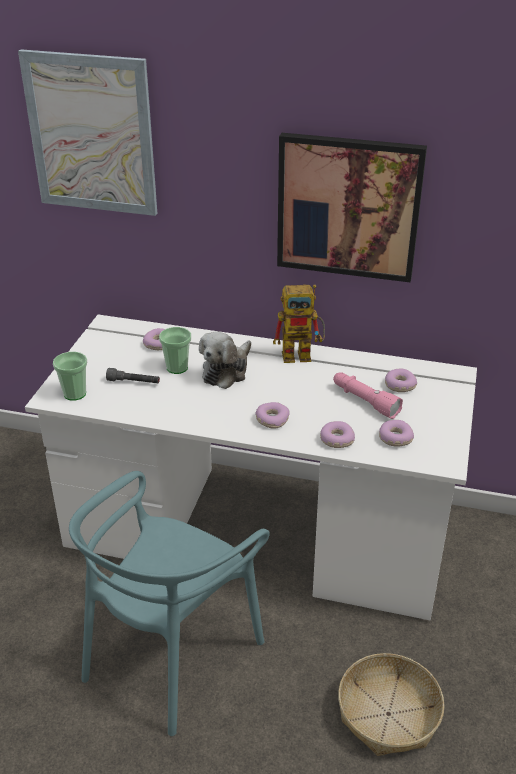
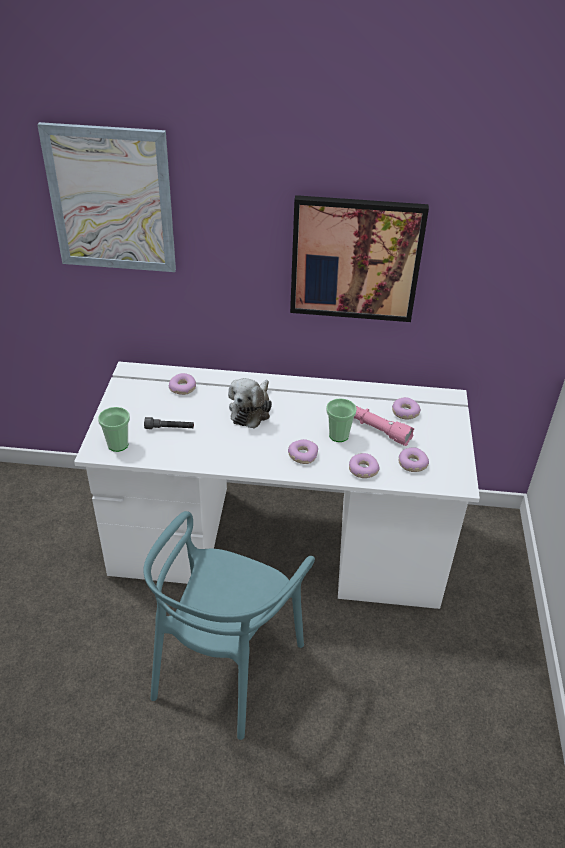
camera: 10 degrees left, 5 degrees up
cup [159,327,191,374] -> cup moved to [326,398,357,442]
toy robot [273,284,325,363] -> none
basket [338,653,445,756] -> none

